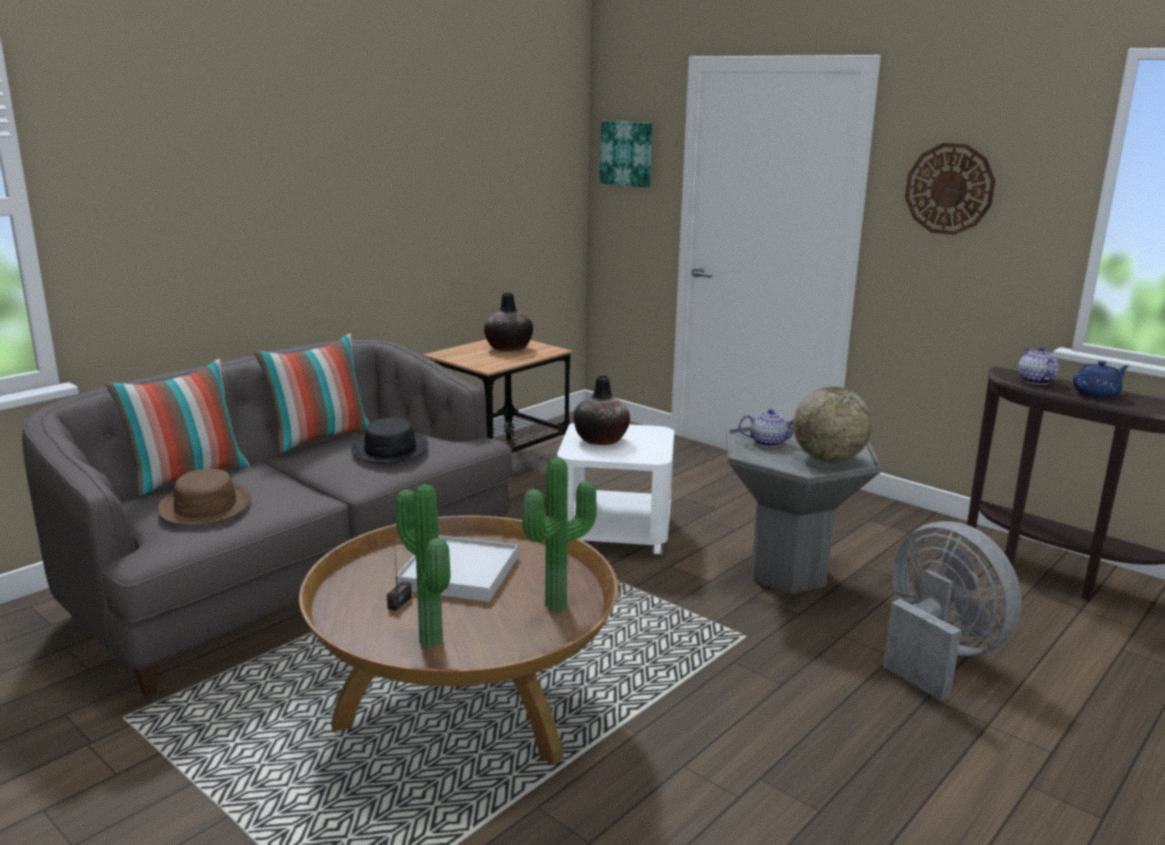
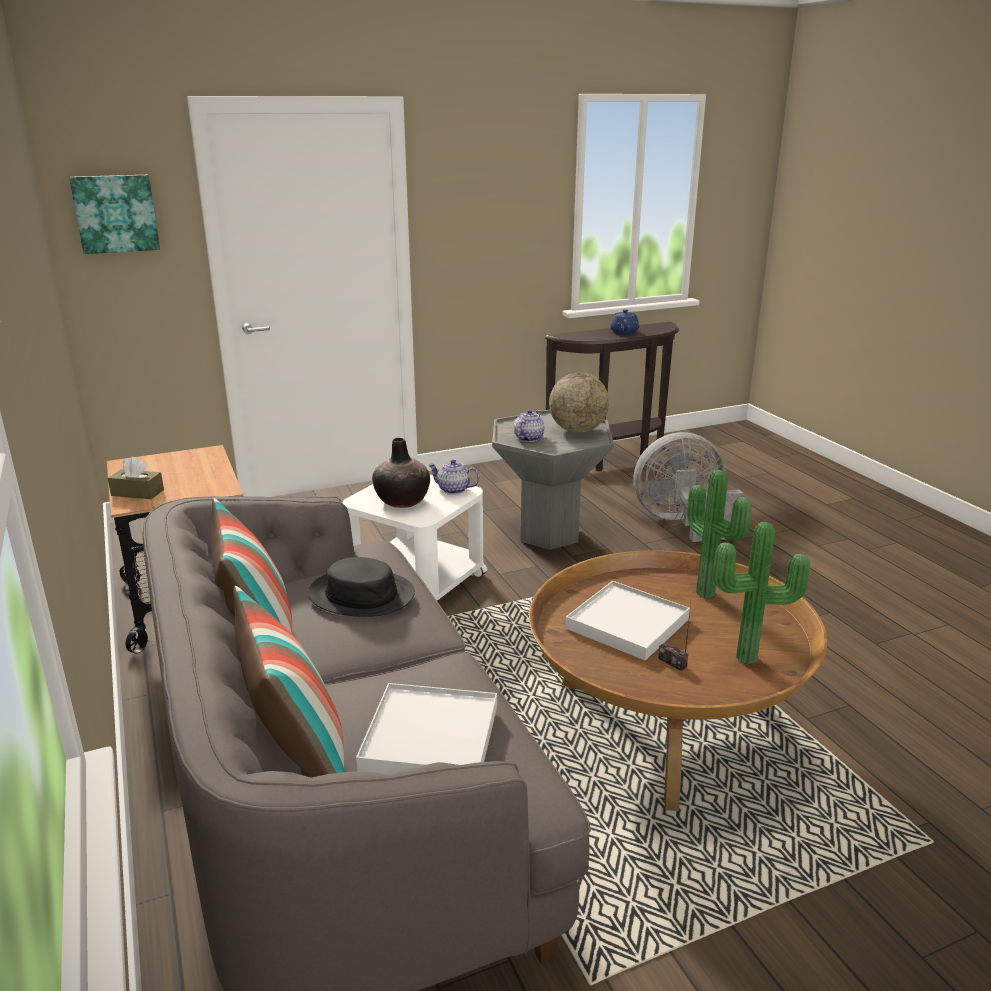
camera: 65 degrees left, 5 degrees up
brown hat [158,469,251,525] -> white tray [356,683,497,775]
vase [484,293,533,351] -> none
wall clock [905,143,996,235] -> none
teapot [1018,347,1059,385] -> teapot moved to [428,459,480,494]
none -> brown tissue box [108,457,164,499]

